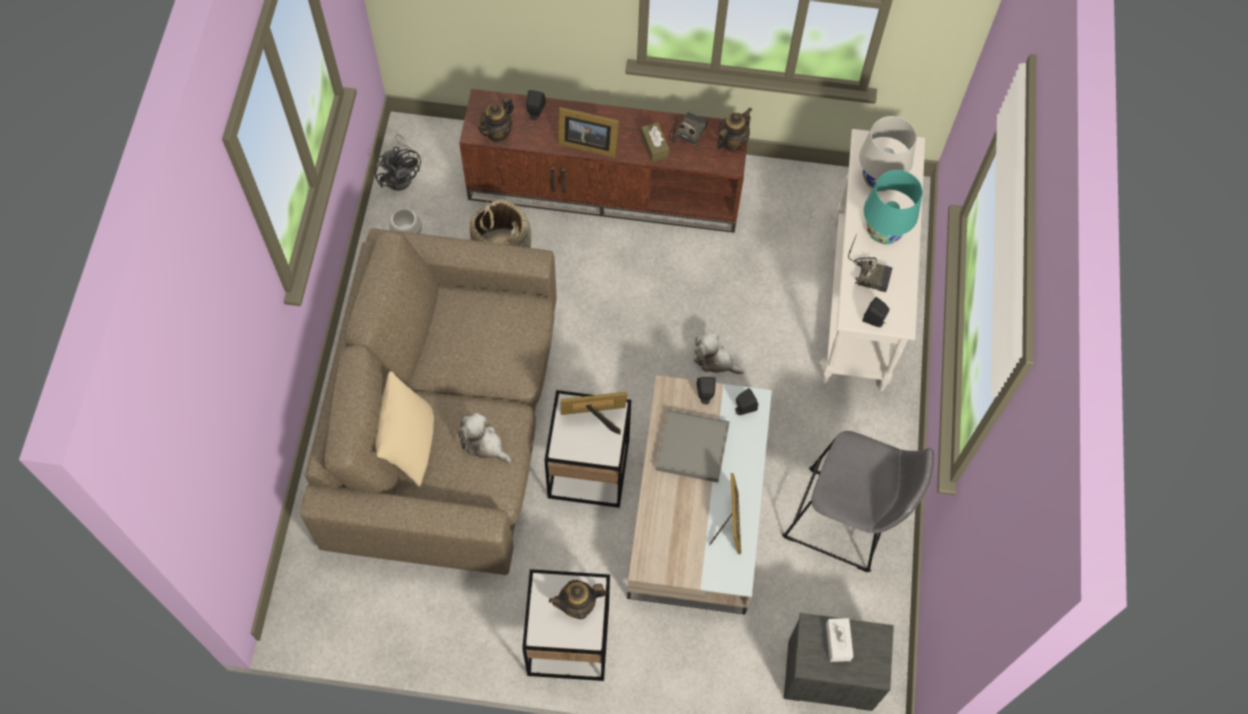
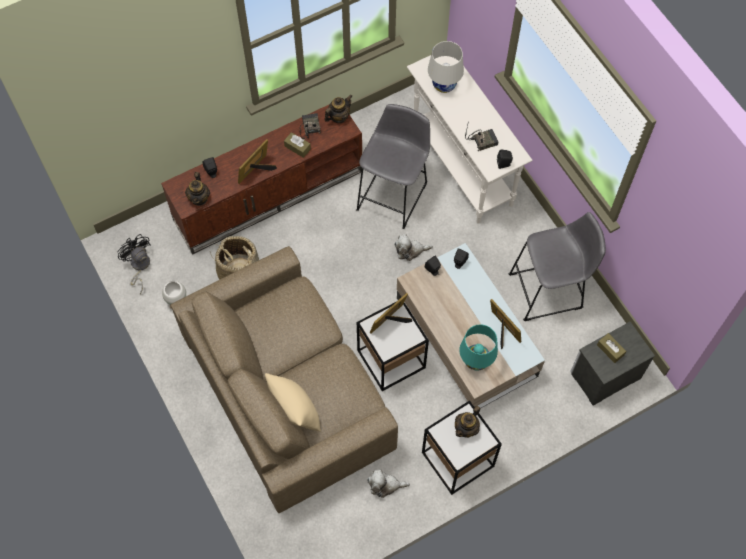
camera: 35 degrees left, 0 degrees up
black fan [375,134,421,191] -> black fan turned 150 degrees counterclockwise [118,234,151,294]
plush toy [458,413,511,463] -> plush toy moved to [367,469,410,498]
picture frame [558,107,619,158] -> picture frame turned 150 degrees clockwise [238,139,277,184]
grey tray [656,409,730,483] -> none
teapot [716,107,752,151] -> teapot turned 45 degrees clockwise [324,95,352,123]
white tissue box [826,618,854,662] -> brown tissue box [597,333,626,363]
turquoise table lamp [864,170,923,244] -> turquoise table lamp moved to [459,324,498,371]
none -> grey stool [356,104,430,229]

